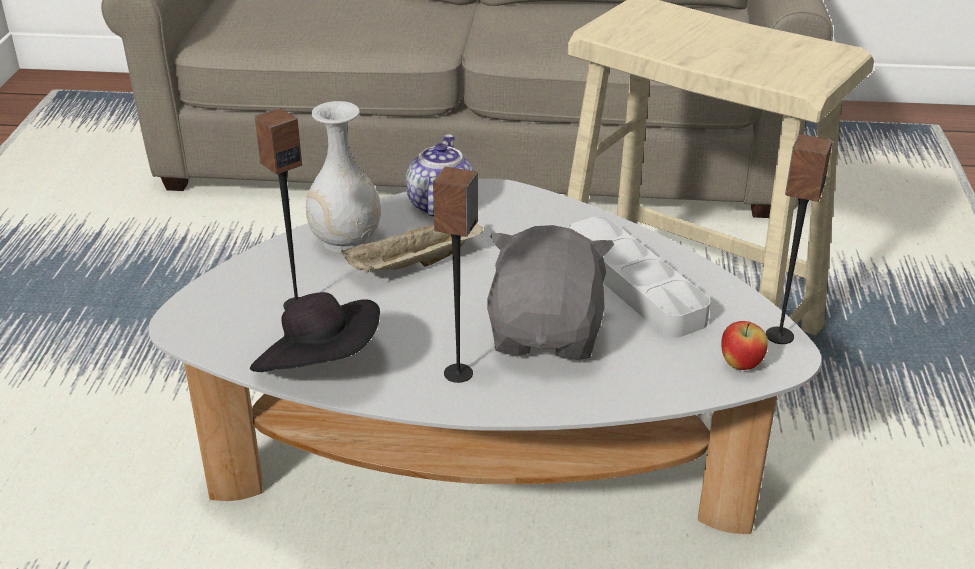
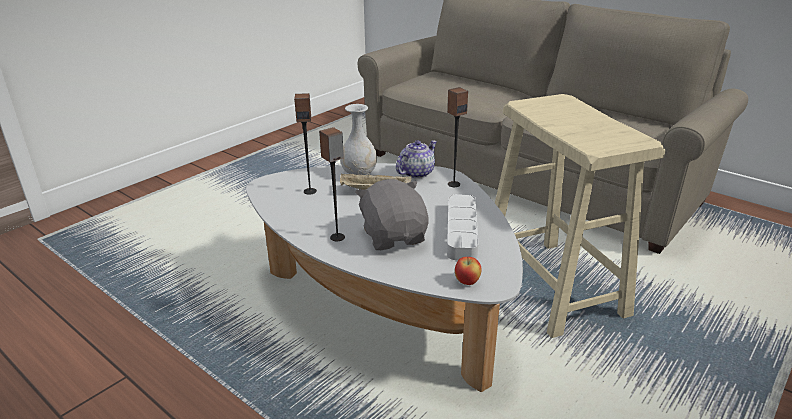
camera: 35 degrees right, 5 degrees down
black hat [250,292,380,372] -> none
grey plush toy [487,225,614,360] -> grey plush toy turned 60 degrees counterclockwise [355,179,429,250]
speaker [766,134,833,344] -> speaker moved to [447,87,468,187]

